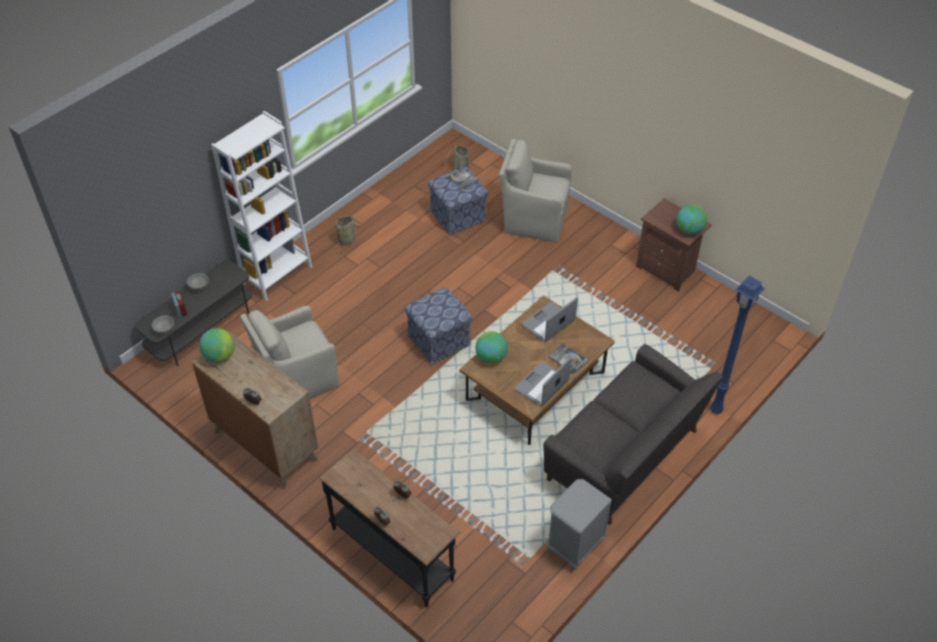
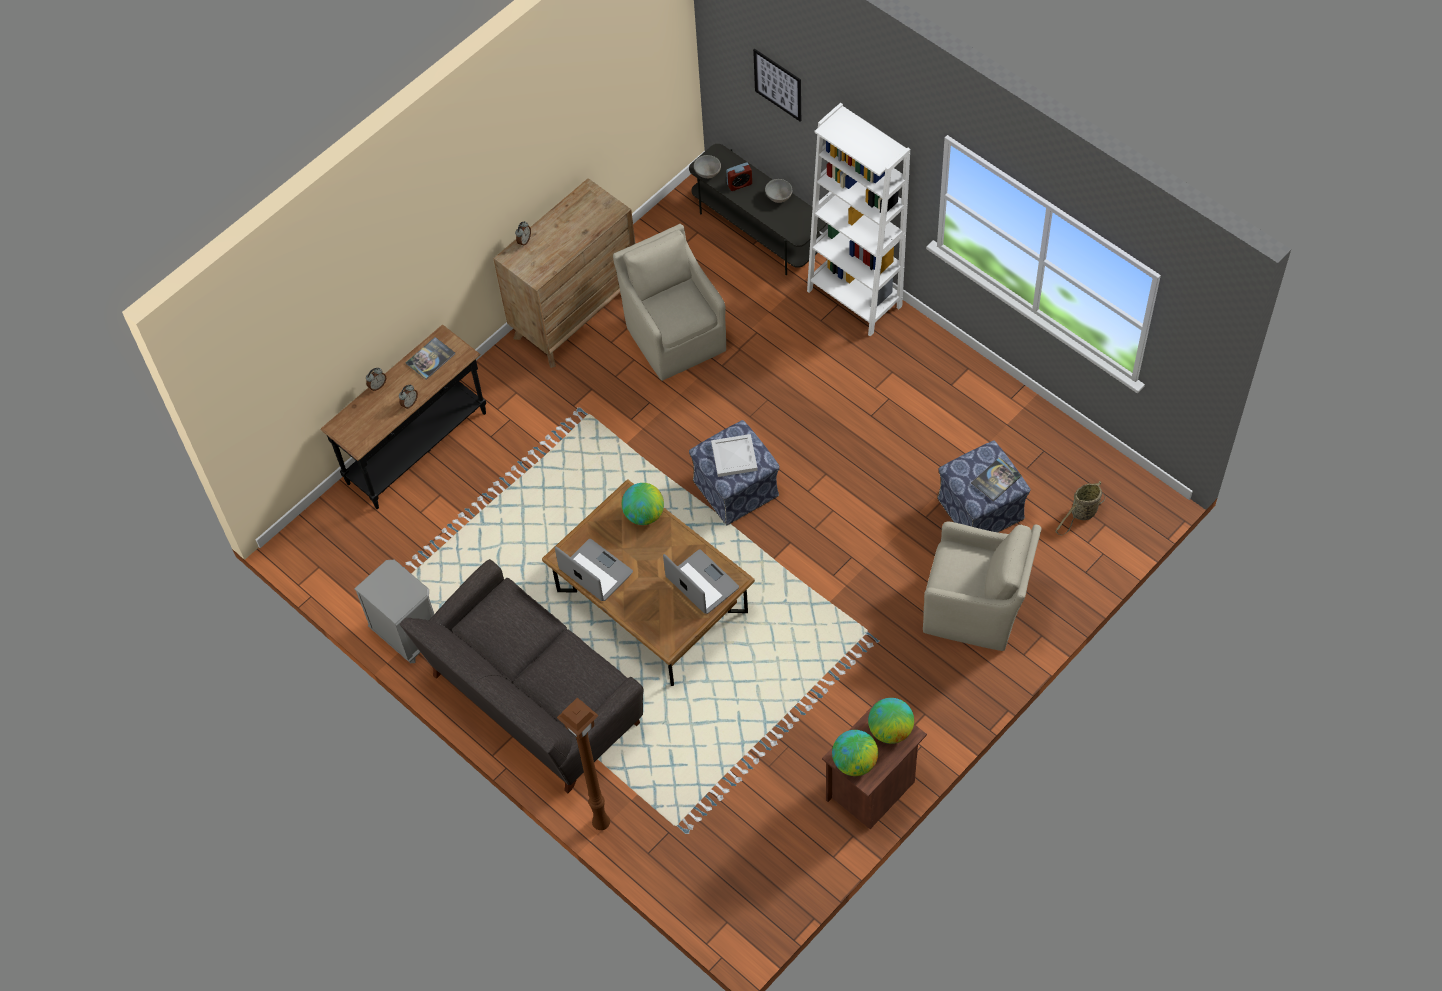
camera: 95 degrees right, 10 degrees up
globe [199,328,235,363] -> globe moved to [868,698,914,744]
basket [333,216,363,251] -> none
beige armchair [499,139,572,242] -> beige armchair turned 90 degrees clockwise [923,522,1042,651]
book [549,343,588,374] -> book moved to [406,337,455,380]
blue floor lamp [710,275,765,414] -> brown floor lamp [557,698,610,830]
none -> white tray [711,434,758,477]
none -> picture [753,49,801,122]

